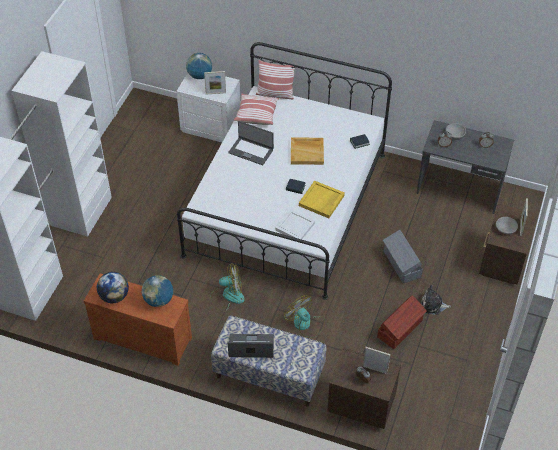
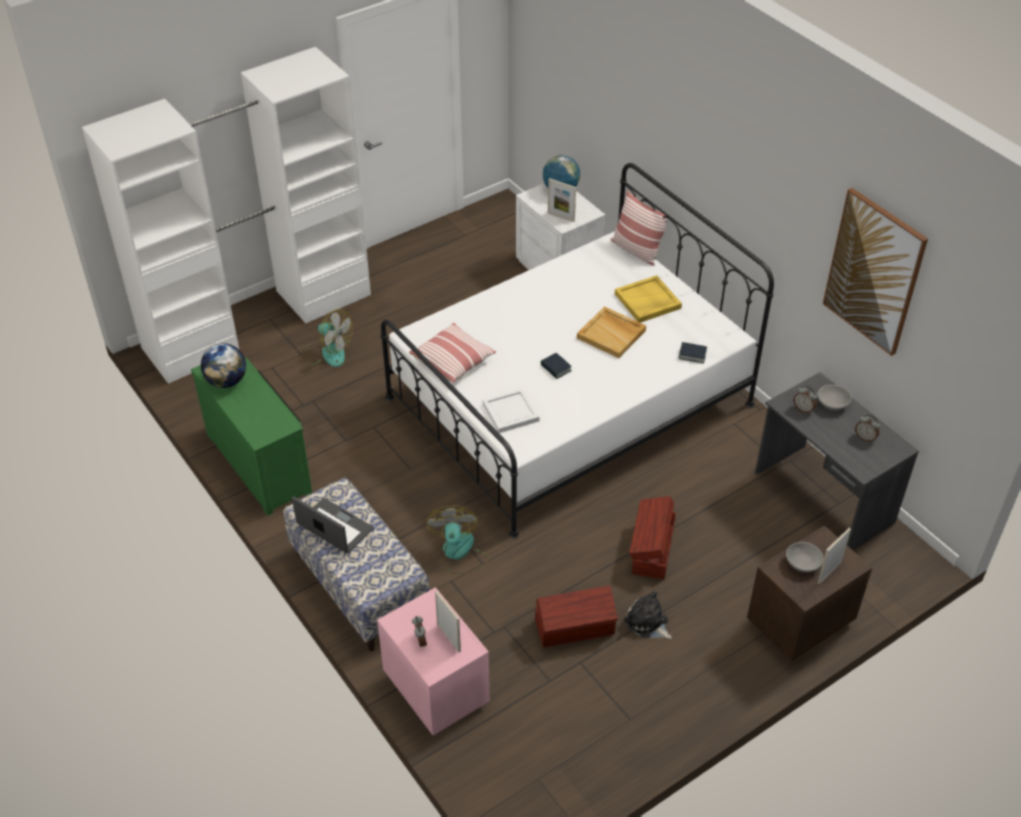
camera: 35 degrees right, 5 degrees down
brown dresser [84,273,192,366] -> green dresser [191,357,312,516]
globe [142,275,173,307] -> none
fan [211,263,245,312] -> fan moved to [303,309,353,367]
laptop [228,121,274,165] -> none
pillow [234,94,279,125] -> pillow moved to [409,323,496,383]
yellow tray [299,180,345,218] -> yellow tray moved to [615,275,682,323]
brown nightstand [327,347,401,429] -> pink nightstand [377,587,490,735]
grey storage box [383,230,423,284] -> brown storage box [629,496,676,579]
none -> picture [823,188,928,356]

